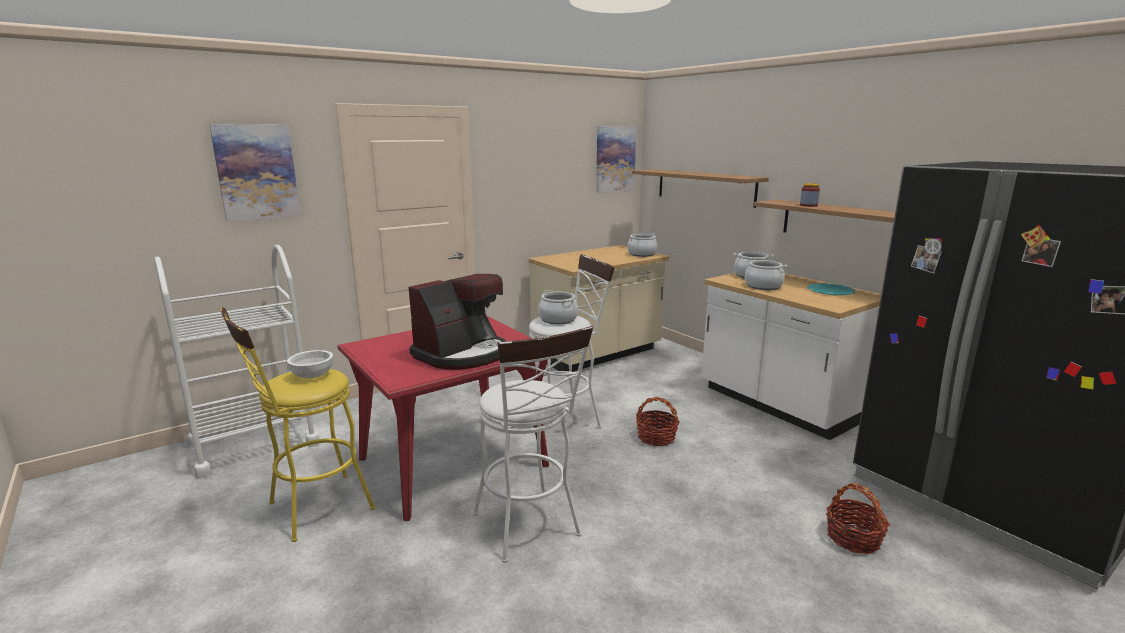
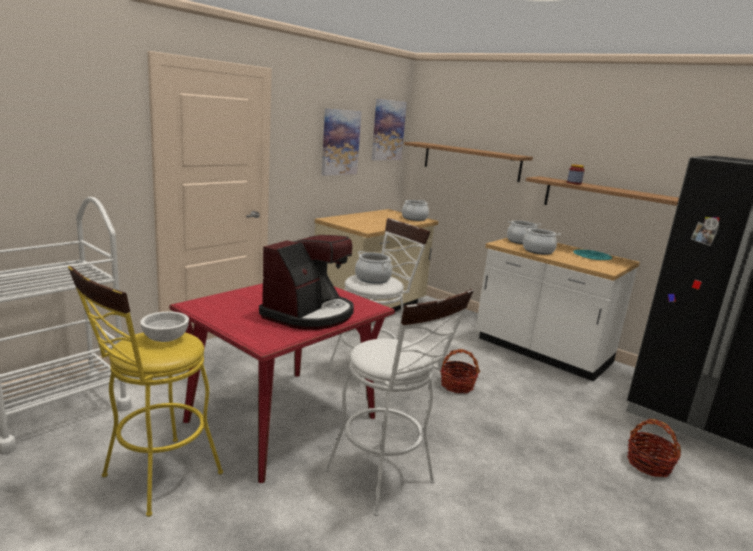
camera: 15 degrees left, 0 degrees up
picture [209,124,301,221] -> picture moved to [321,108,362,176]

